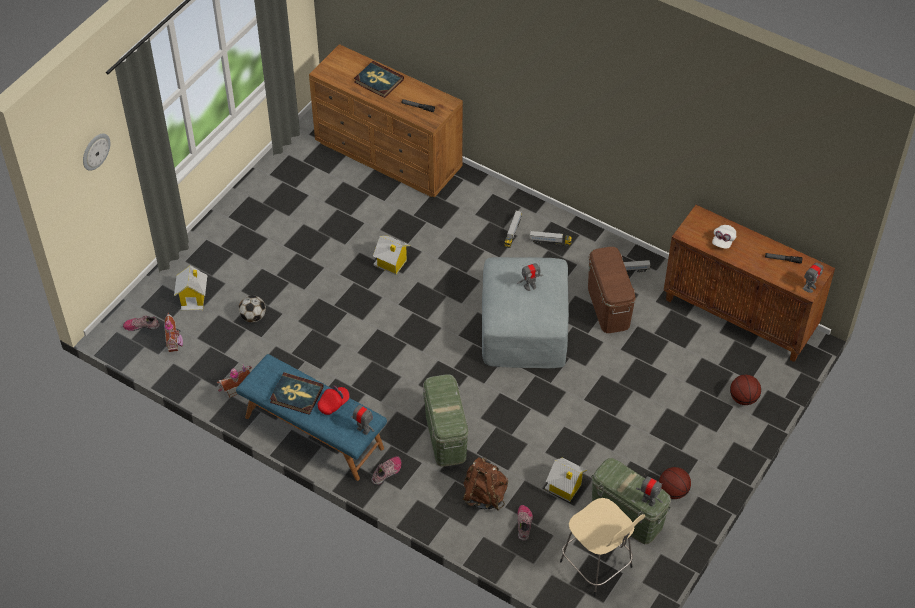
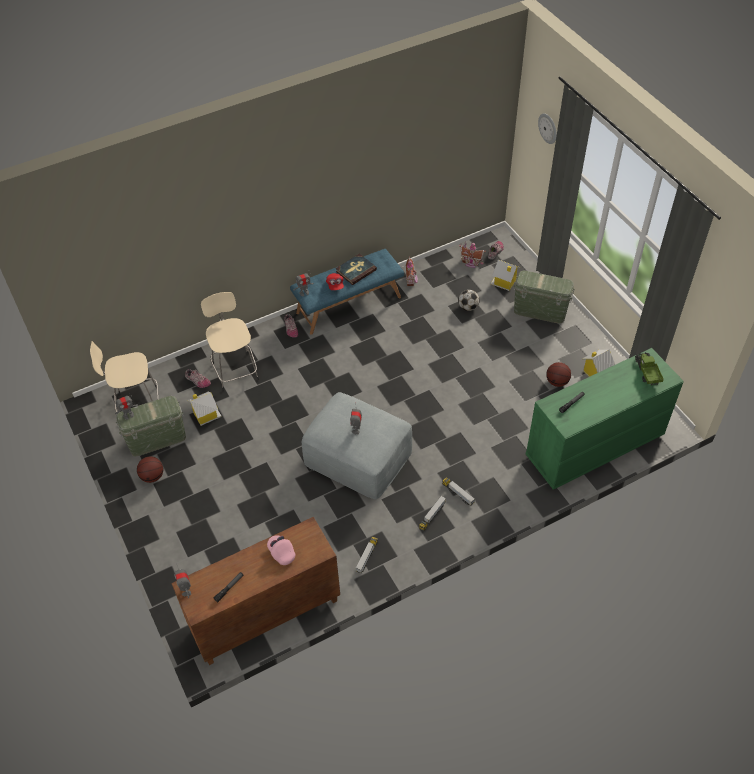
camera: 120 degrees right, 0 degrees up
brown dresser [309,44,463,198] -> green dresser [526,348,684,490]
book [354,61,404,98] -> none
toy house [373,236,410,275] -> toy house moved to [582,349,615,377]
green storage box [423,374,469,467] -> green storage box moved to [513,271,575,324]
brown backpack [463,457,508,510] -> beige stool [201,292,259,391]
brown storage box [588,247,636,333] -> none
white cap [712,225,736,248] -> pink cap [267,535,295,565]
basketball [730,375,761,405] -> basketball moved to [546,362,571,387]
none -> toy truck [635,352,664,386]

